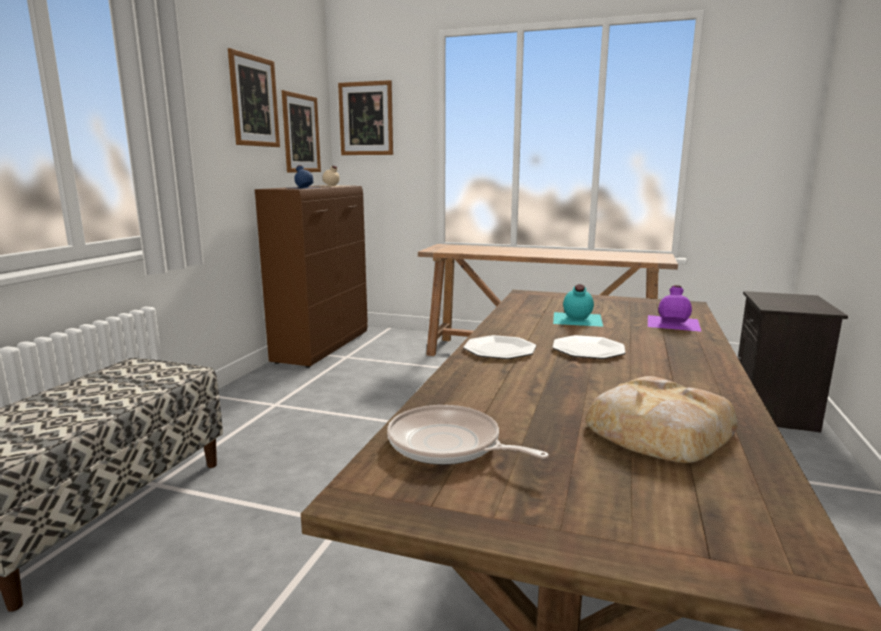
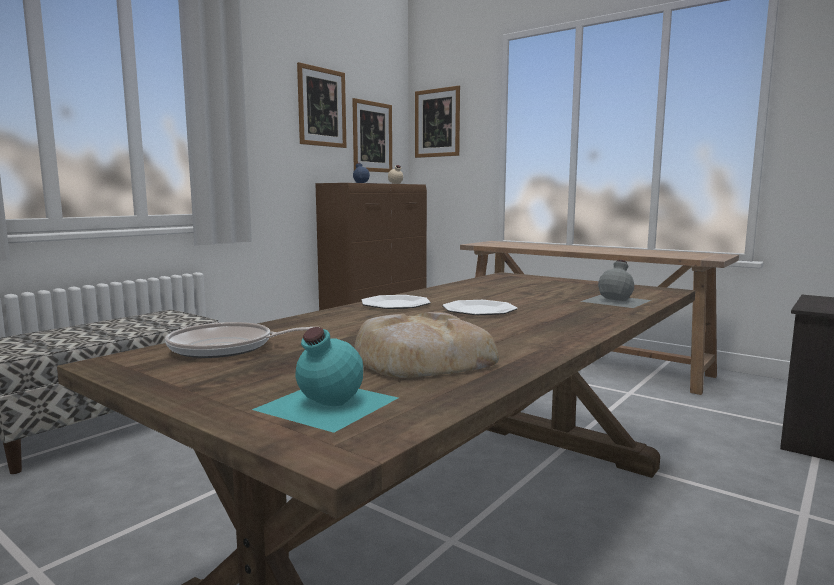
camera: 20 degrees right, 5 degrees down
frying pan [387,405,549,465] -> frying pan turned 60 degrees counterclockwise [165,322,313,358]
turquoise bottle [553,284,603,327] -> turquoise bottle moved to [252,327,398,433]
purple bottle [648,285,702,332] -> grey bottle [580,260,651,308]

